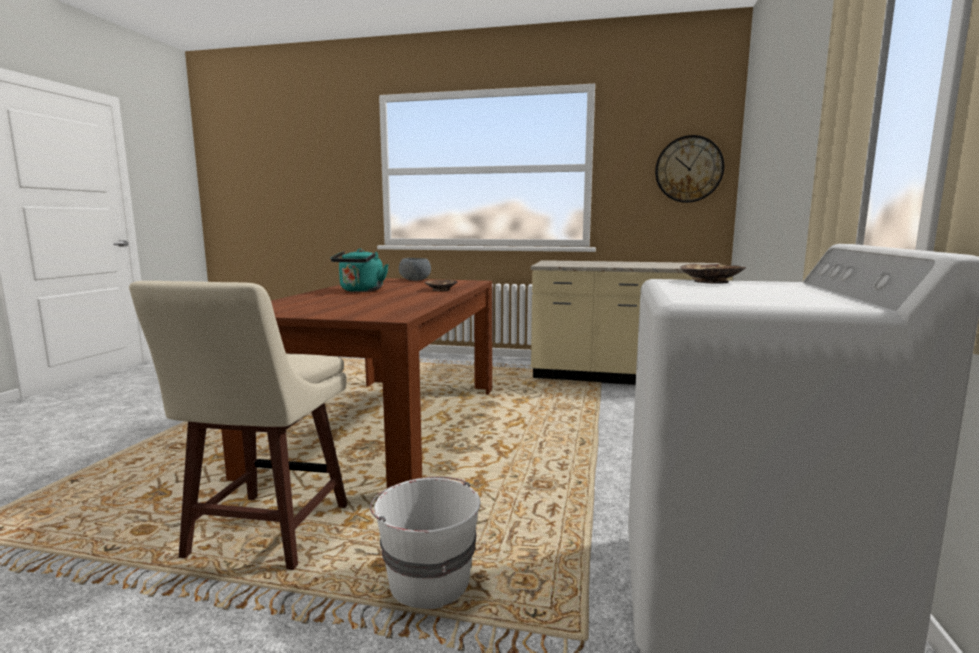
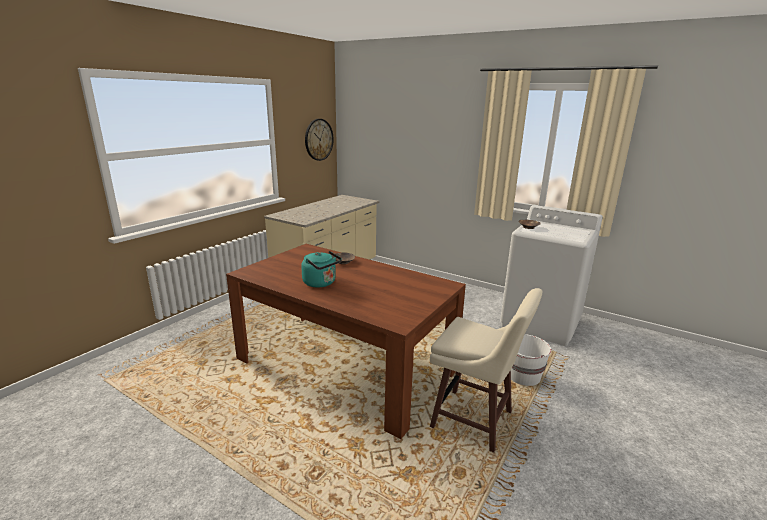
camera: 70 degrees left, 10 degrees up
grey bowl [399,258,431,281] -> none

